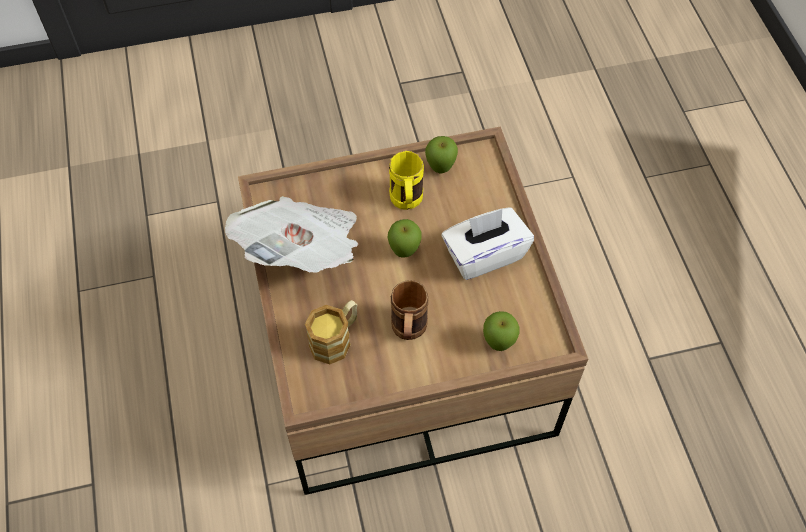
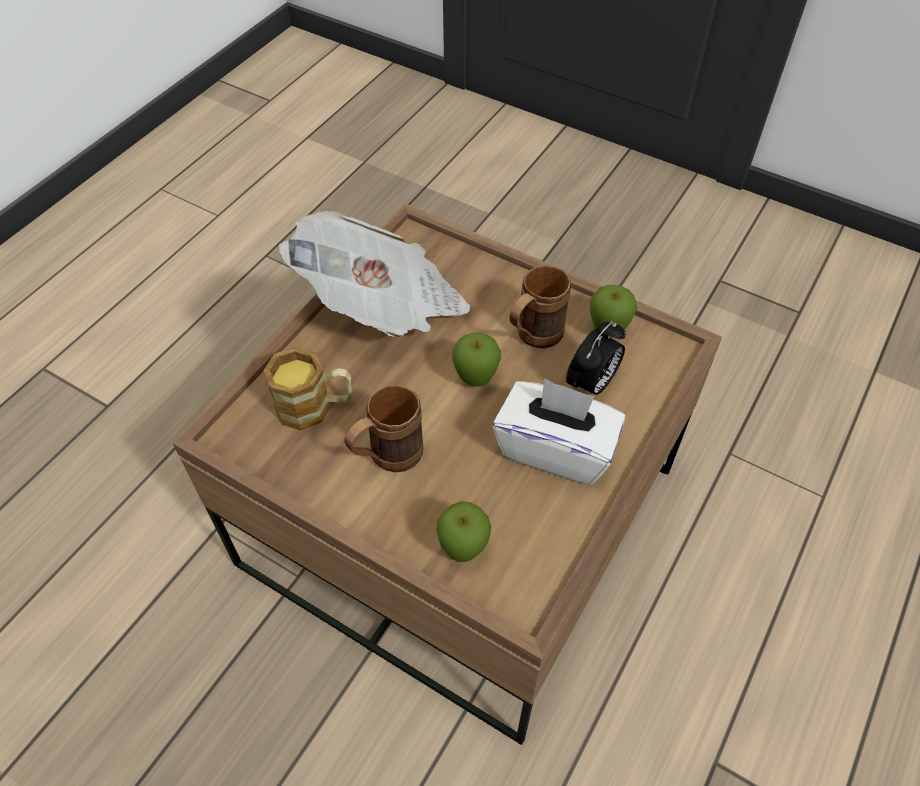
camera: 45 degrees right, 5 degrees down
yellow mug [389,151,424,210] -> brown mug [510,265,571,349]
none -> alarm clock [566,322,626,395]

